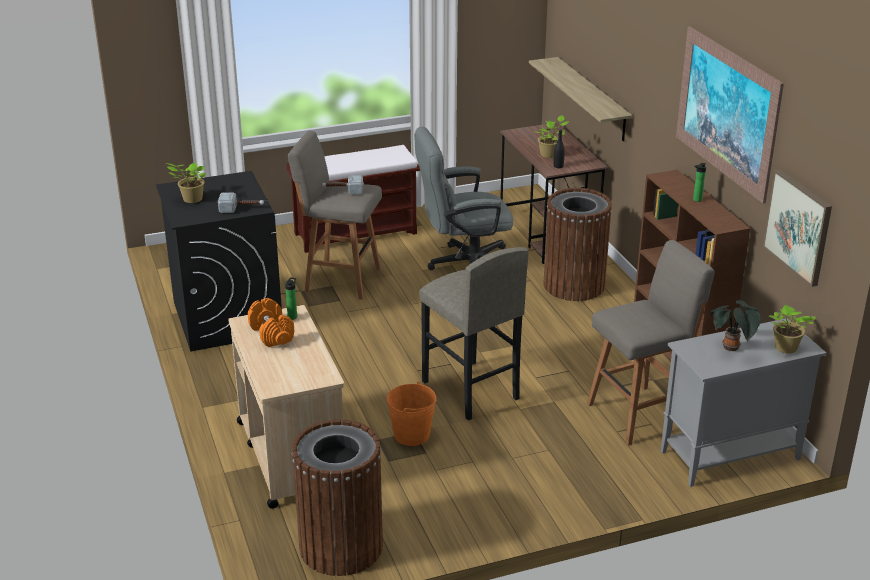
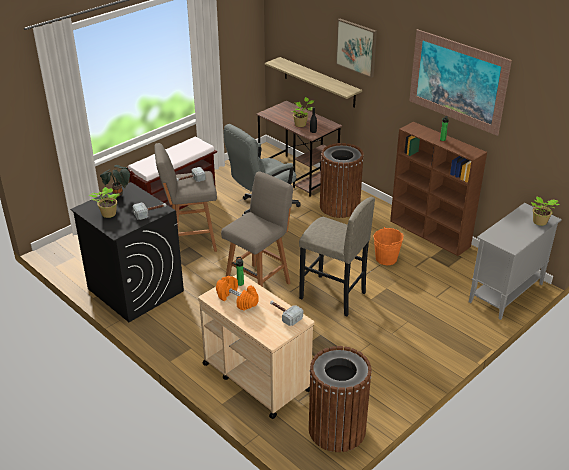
camera: 25 degrees left, 5 degrees up
orange bucket [387,382,437,446] -> orange bucket moved to [374,227,404,265]
grey stool [587,240,715,446] -> grey stool moved to [221,171,293,287]
potted plant [710,300,761,351] -> potted plant moved to [100,165,130,196]
picture [763,169,832,287] -> picture moved to [336,19,377,78]
none -> hammer [270,301,303,326]

